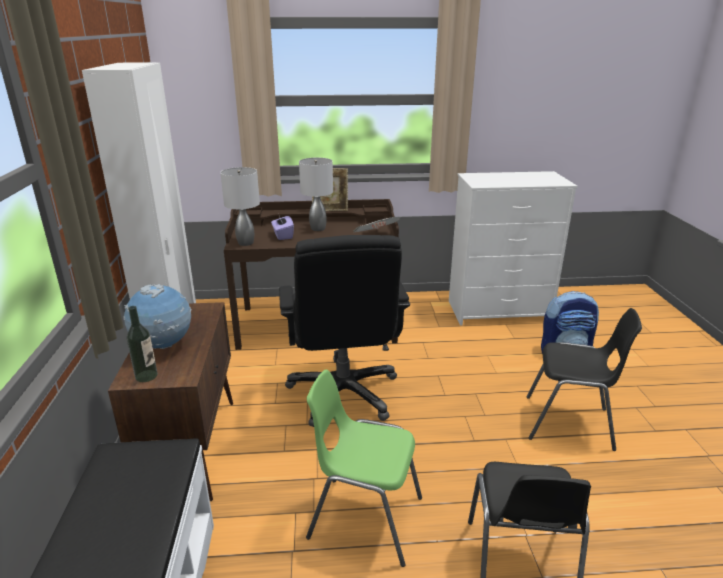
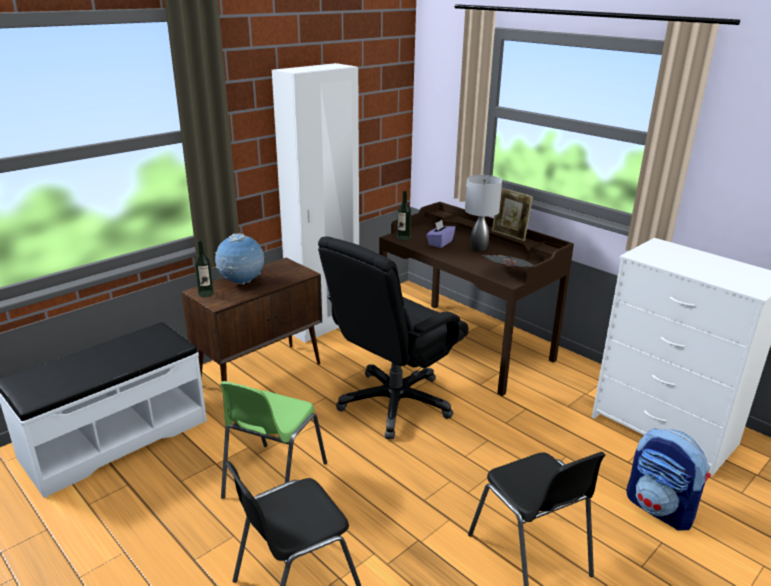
camera: 50 degrees right, 0 degrees up
grey table lamp [220,167,260,246] -> bottle [397,191,411,241]
green chair [306,370,422,567] -> green chair turned 135 degrees counterclockwise [220,381,327,499]

